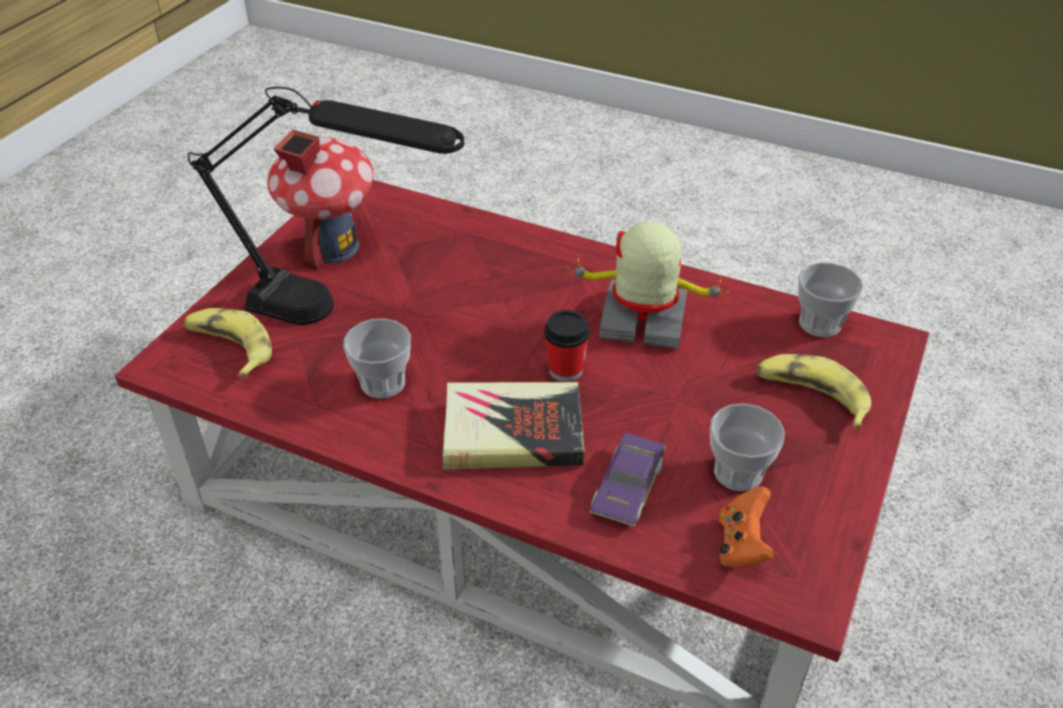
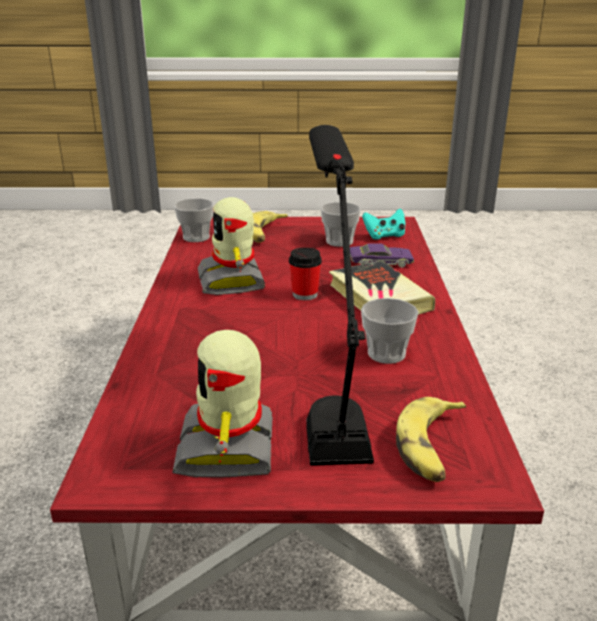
camera: 115 degrees left, 15 degrees down
toy house [267,130,374,270] -> toy robot [172,330,273,477]
orange game controller [719,486,774,568] -> turquoise game controller [362,209,405,240]

